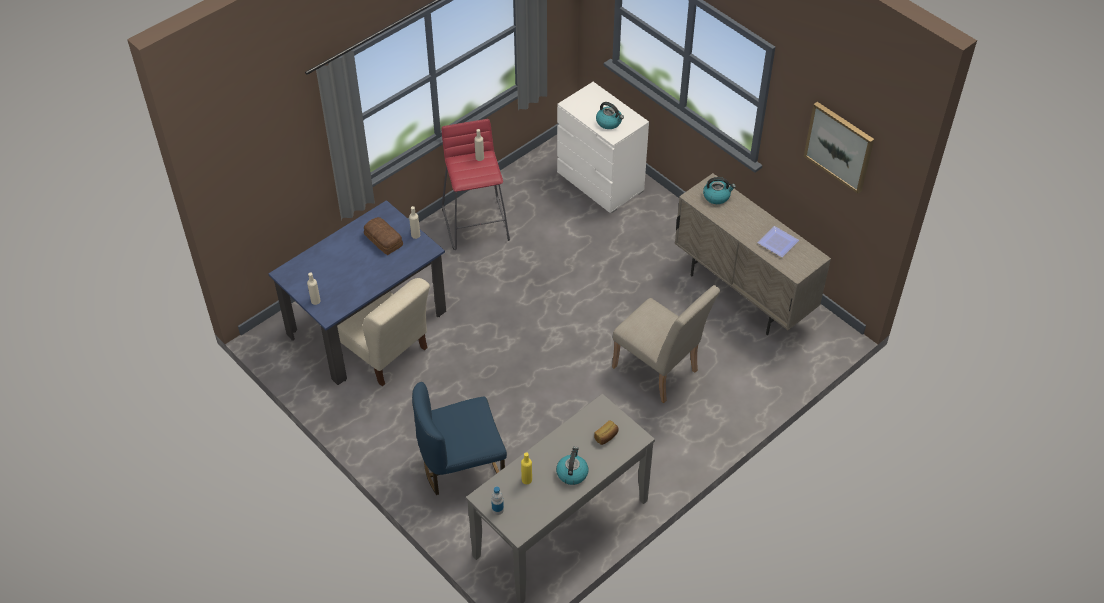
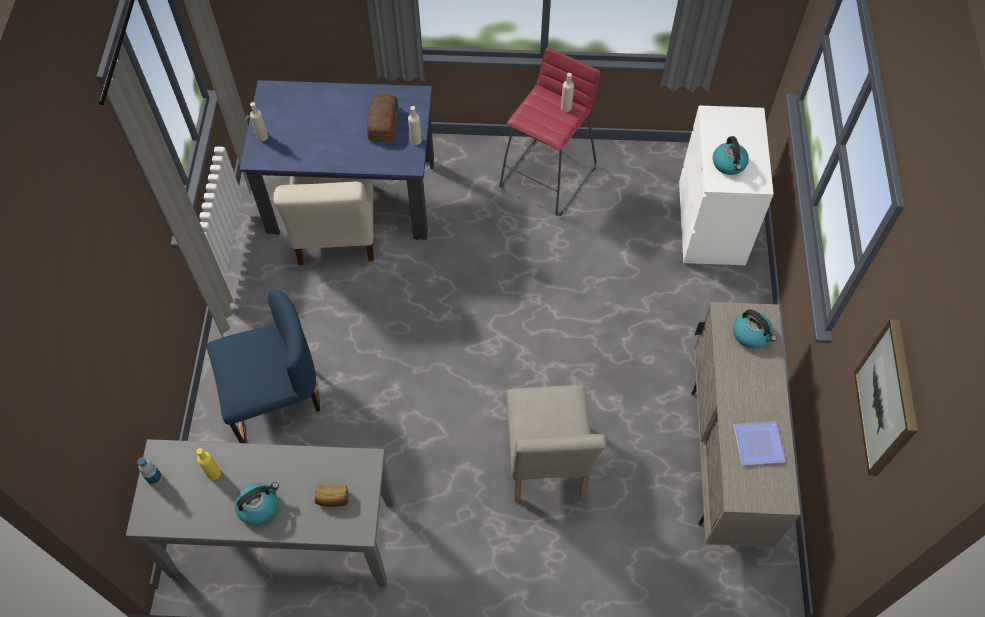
camera: 45 degrees right, 10 degrees up
blue chair [412,382,507,495] -> blue chair turned 135 degrees clockwise [207,290,320,443]

